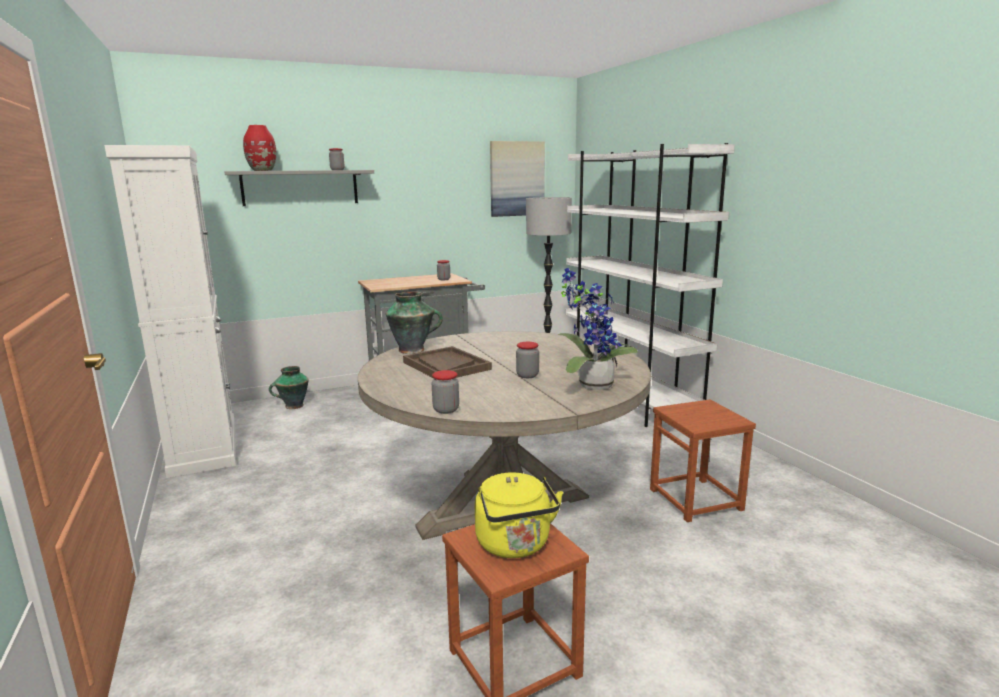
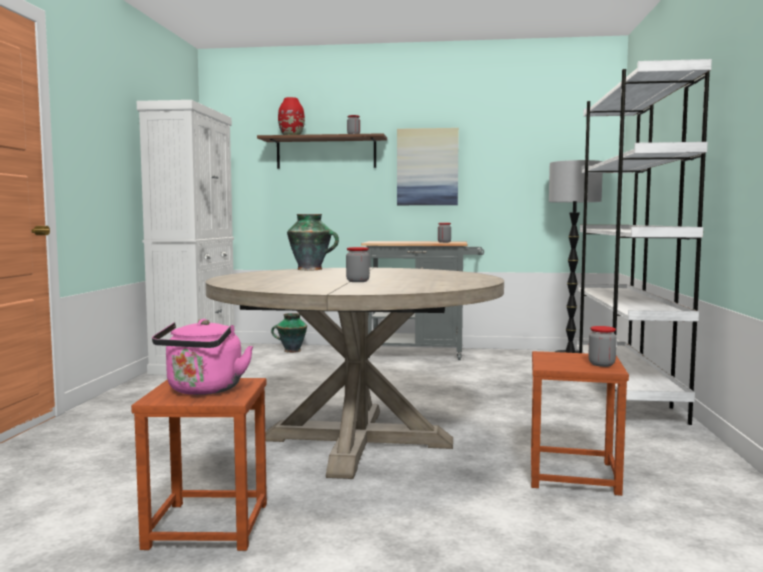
camera: 30 degrees right, 10 degrees down
grey shelf [224,170,374,206] -> brown shelf [257,133,387,169]
brown tray [403,346,492,378] -> none
jar [432,370,459,414] -> jar moved to [588,326,617,367]
yellow kettle [475,472,563,558] -> pink kettle [152,319,253,395]
picture [490,141,545,217] -> picture moved to [397,128,459,205]
potted plant [557,268,638,390] -> none

